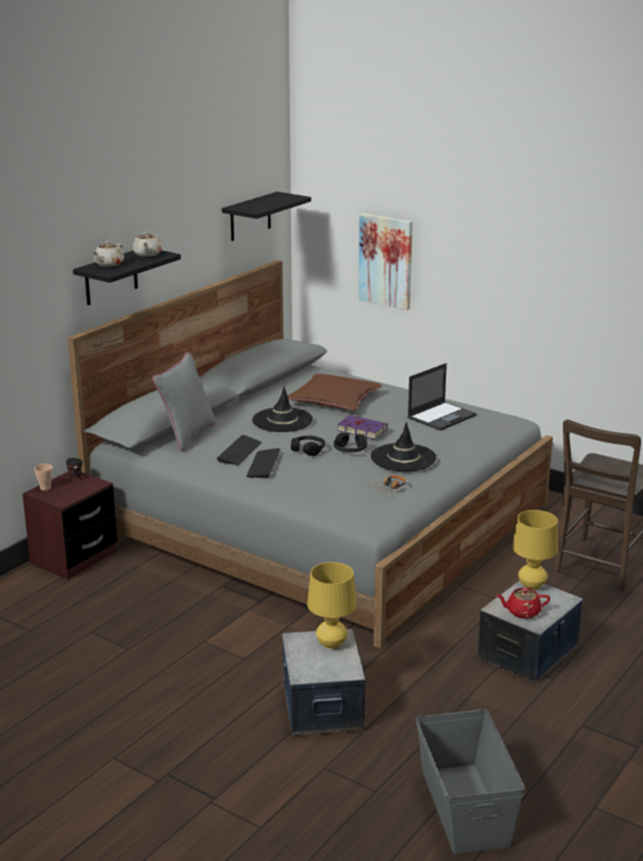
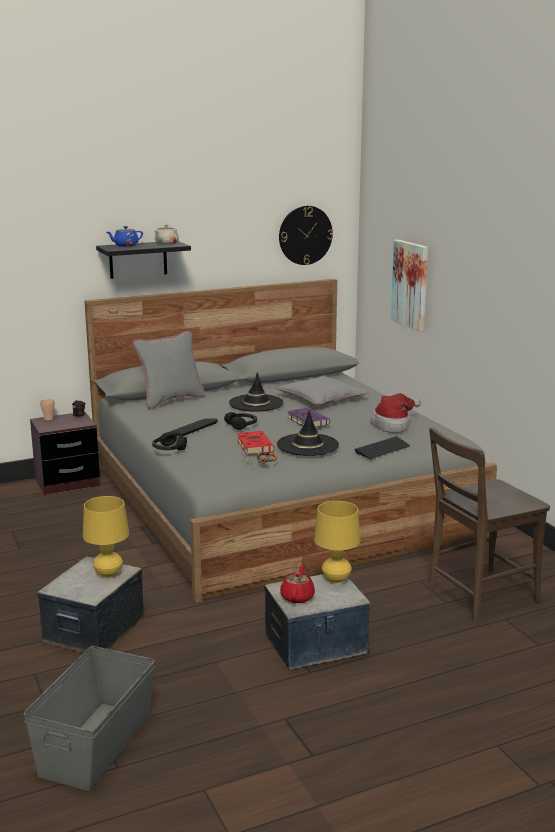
camera: 30 degrees right, 5 degrees down
beige teapot [93,241,124,267] -> blue teapot [107,226,143,247]
keyboard [217,435,262,465] -> keyboard moved to [355,436,410,459]
black shelf [222,192,311,241] -> wall clock [279,206,333,265]
brown pillow [288,374,382,410] -> grey pillow [276,377,369,405]
black headphones [334,433,367,452] -> black headphones moved to [152,432,187,450]
laptop [407,363,477,431] -> hat [370,393,421,433]
red teapot [496,588,550,619] -> red teapot turned 75 degrees clockwise [280,564,315,603]
none -> red book [237,431,275,455]

